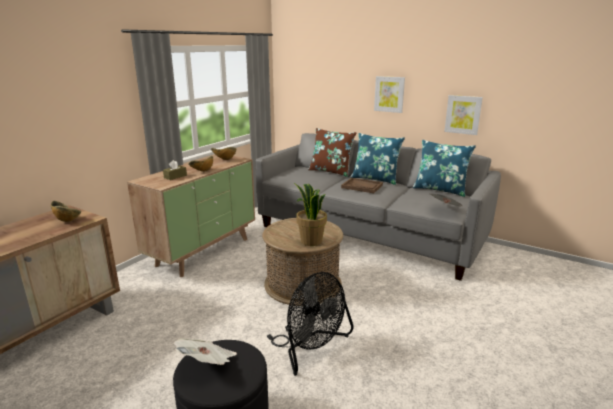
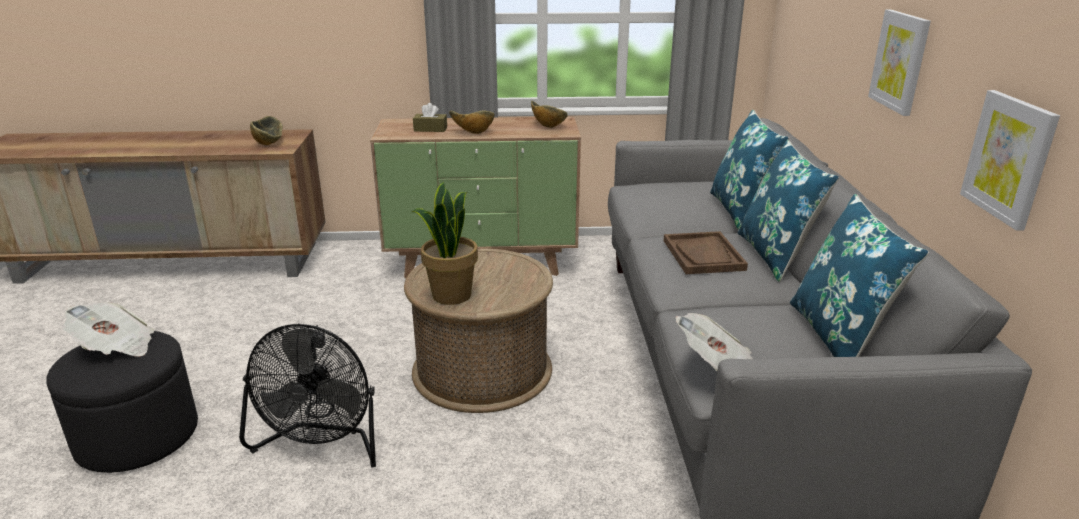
camera: 55 degrees right, 5 degrees up
brown pillow [308,128,356,177] -> blue pillow [710,110,789,229]

